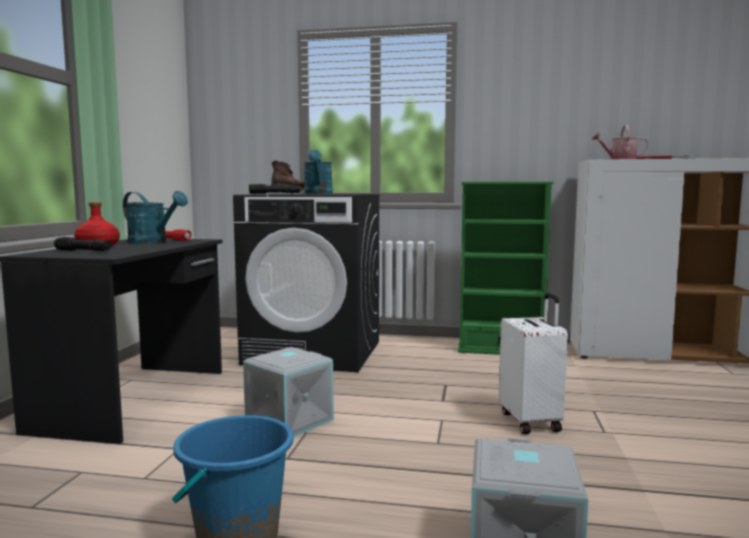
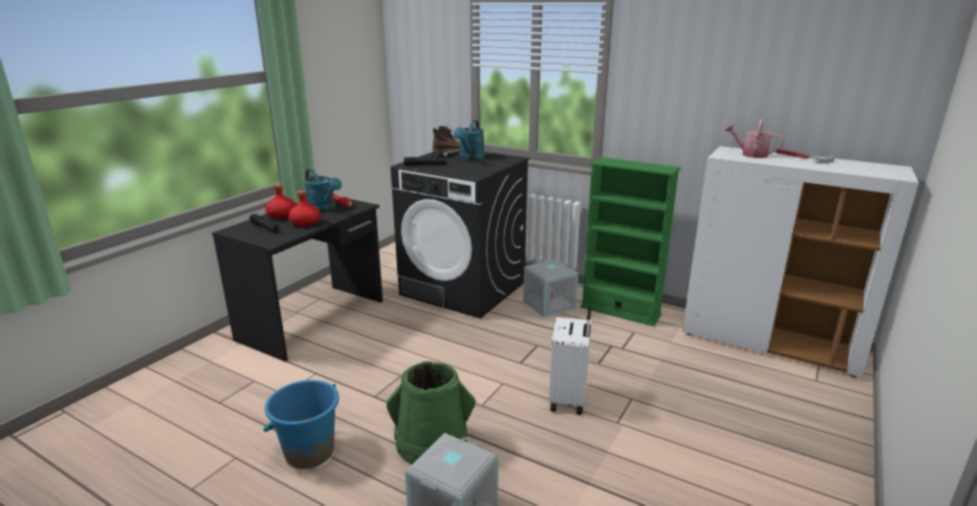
camera: 20 degrees right, 15 degrees up
grey storage box [243,347,334,437] -> grey storage box moved to [523,259,578,317]
none -> red bottle [288,190,321,227]
none -> green bucket [386,361,476,464]

